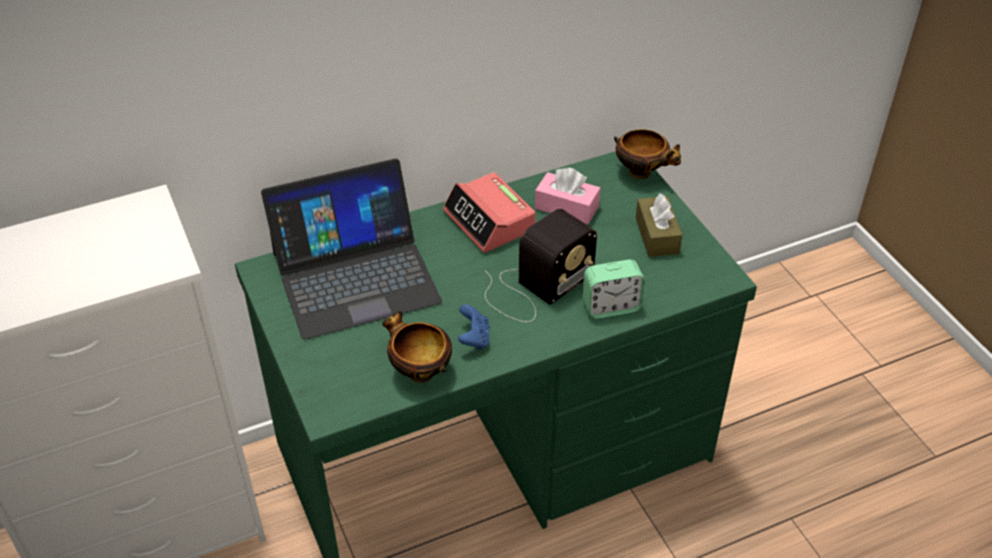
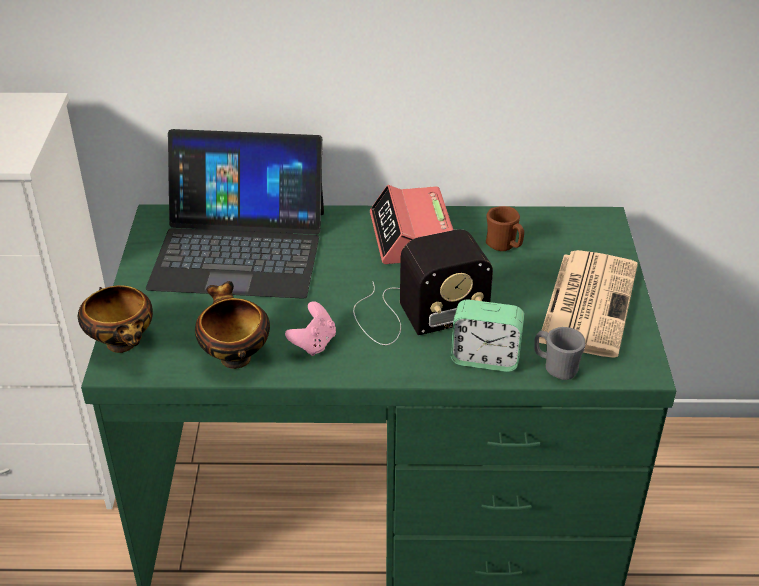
camera: 25 degrees right, 5 degrees down
blue game controller [458,304,490,350] -> pink game controller [285,301,336,356]
pink tissue box [535,167,601,224] -> brown mug [486,206,524,251]
bowl [614,129,681,179] -> bowl moved to [78,285,153,353]
brown tissue box [636,193,682,257] -> newspaper [539,250,638,358]
none -> grey mug [534,327,585,380]

